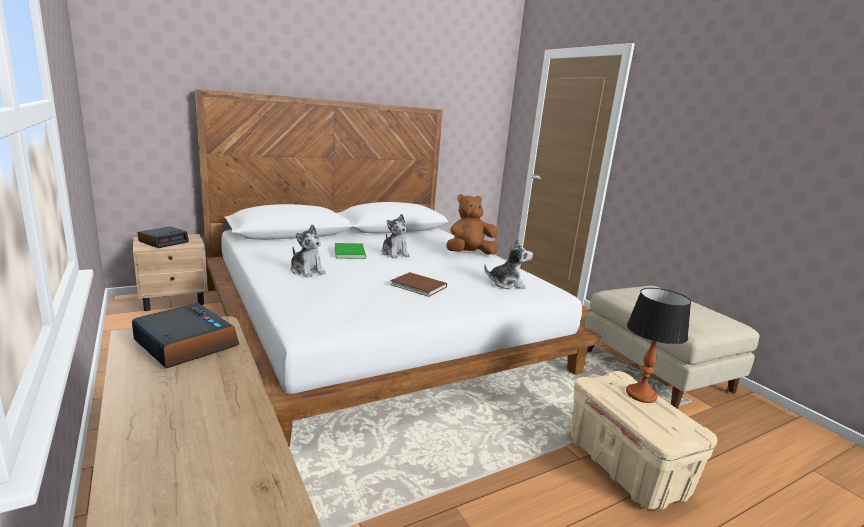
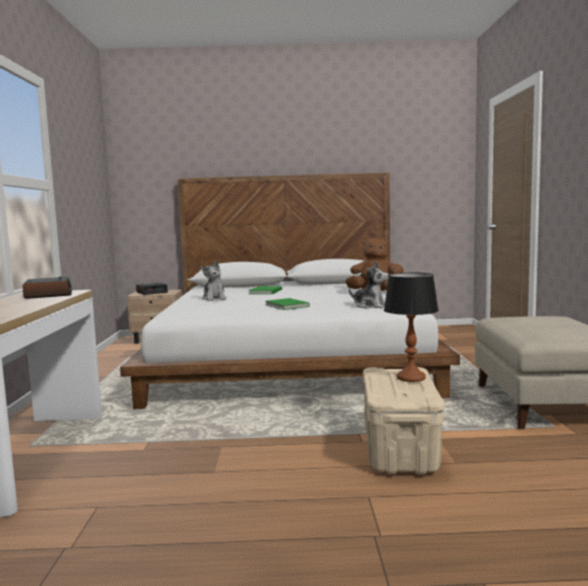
camera: 30 degrees right, 10 degrees down
plush toy [382,214,410,259] -> none
brown book [390,272,447,297] -> green book [266,298,310,310]

